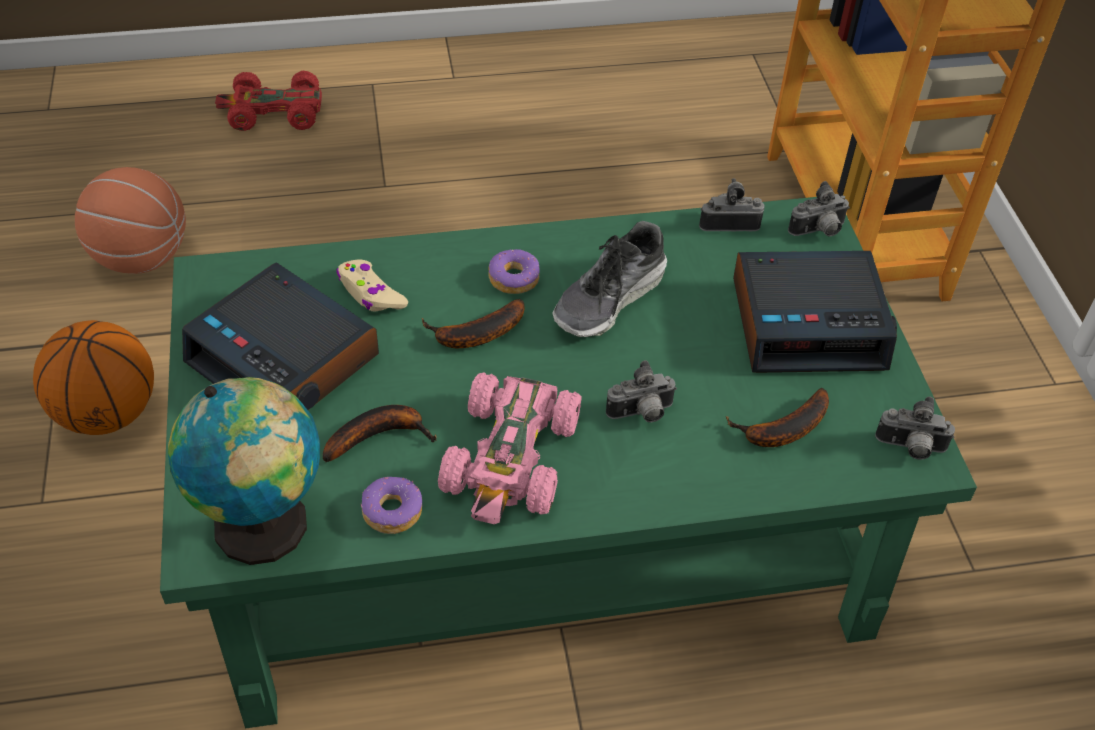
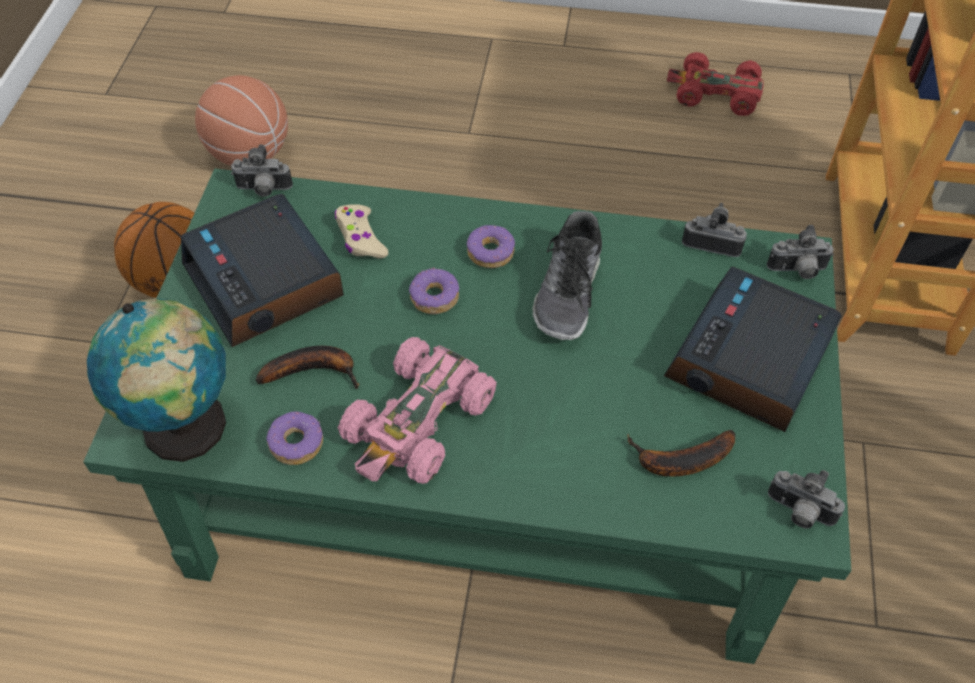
camera: 20 degrees right, 5 degrees up
red toy car [215,71,322,131] -> red toy car moved to [667,52,764,116]
banana [422,299,524,348] -> donut [409,268,459,314]
shoe [552,221,667,337] -> shoe turned 45 degrees counterclockwise [533,211,602,340]
camera [606,360,677,422] -> camera moved to [231,144,293,197]
alarm clock [733,251,897,373] -> alarm clock turned 105 degrees clockwise [664,267,842,432]

